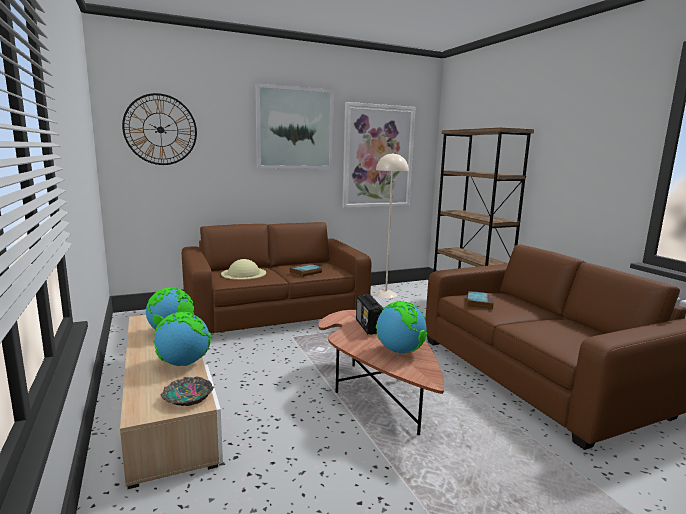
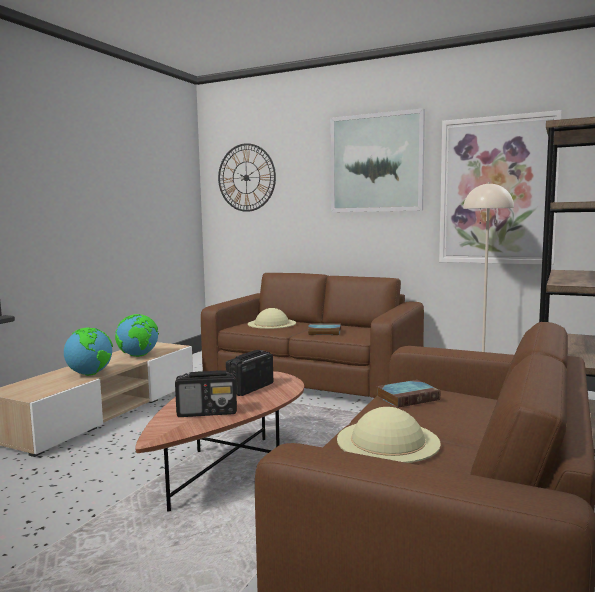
camera: 50 degrees right, 5 degrees down
bowl [161,376,214,406] -> none
globe [376,301,427,354] -> radio [175,370,237,417]
none -> beige hat [337,407,441,463]

